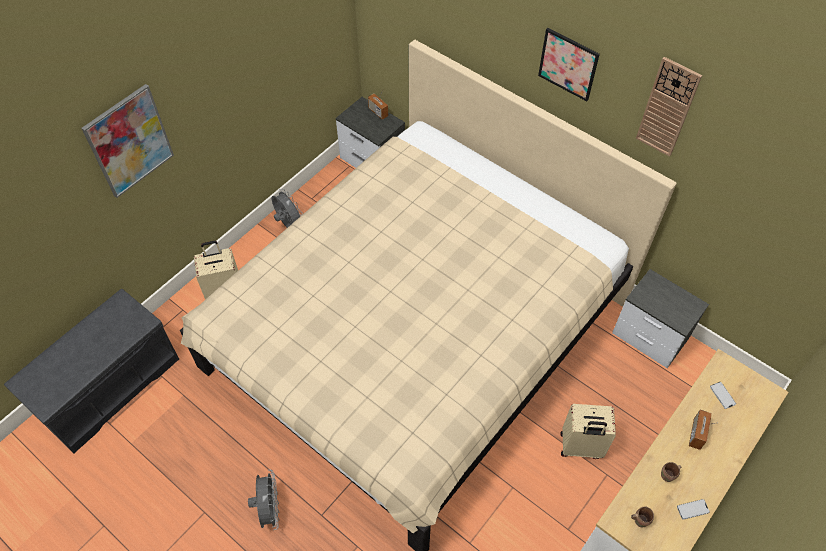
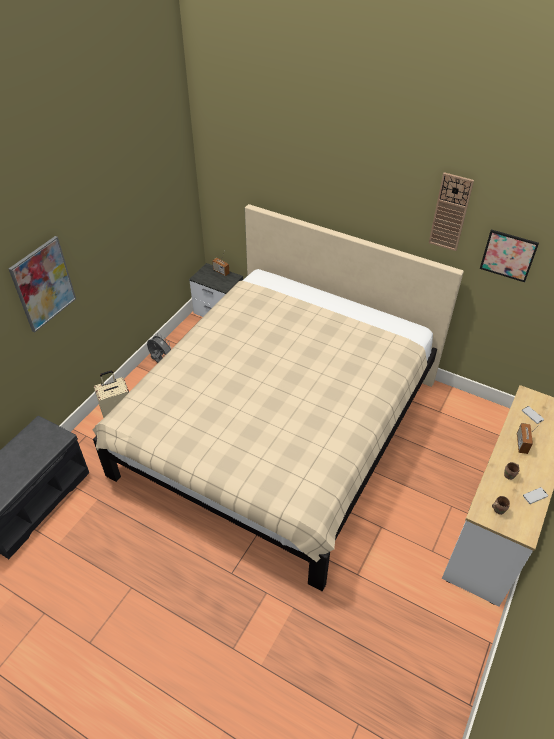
camera: 10 degrees left, 10 degrees down
grey fan [248,470,279,530] -> none
picture [538,28,600,101] -> picture moved to [480,229,539,282]
beige suitcase [561,404,616,459] -> none
nightstand [612,269,709,368] -> none

